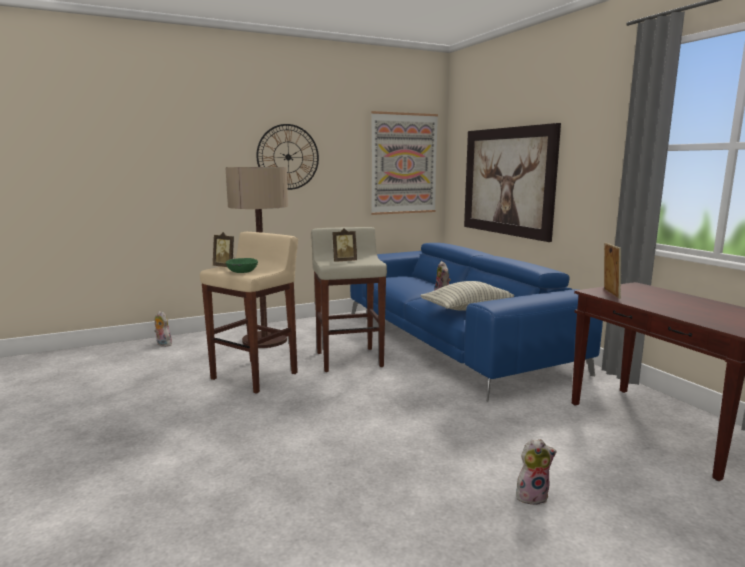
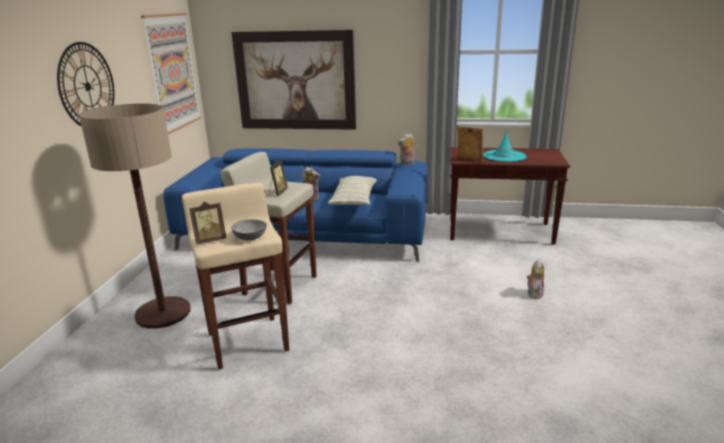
camera: 55 degrees left, 10 degrees up
plush toy [154,311,172,347] -> plush toy moved to [397,134,415,166]
green bowl [226,258,258,273] -> grey bowl [231,219,267,240]
none -> turquoise hat [483,131,527,162]

